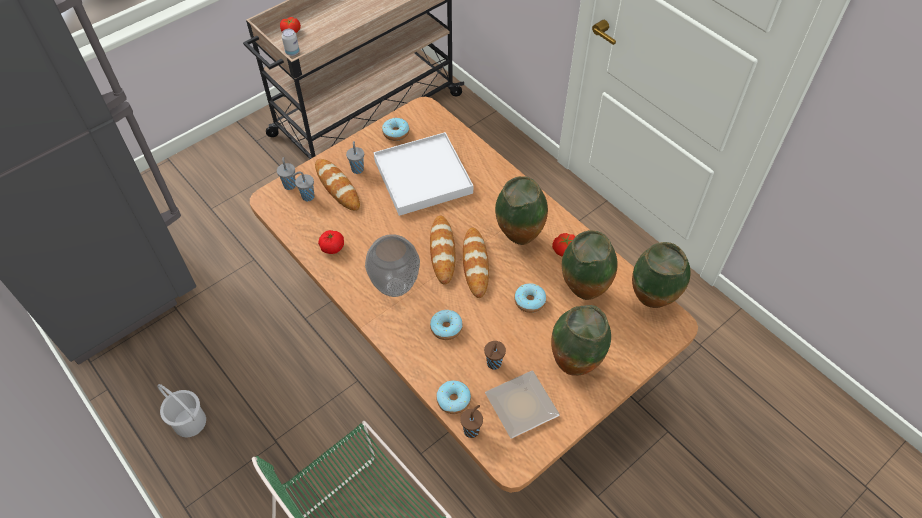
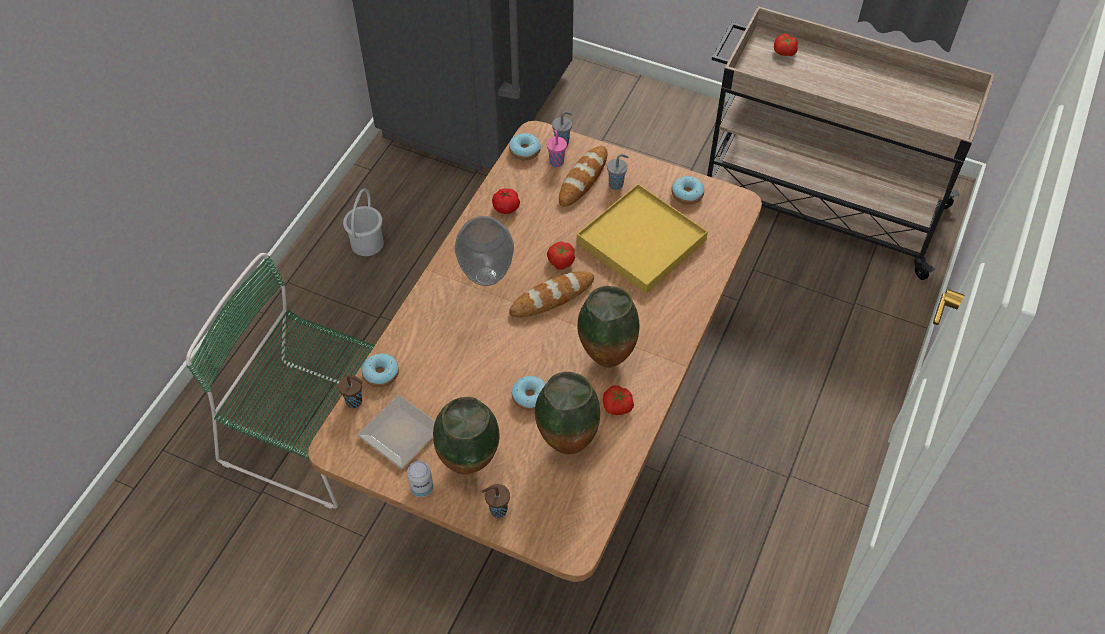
camera: 65 degrees right, 0 degrees up
can [282,29,300,56] -> can moved to [407,461,433,497]
grey cup [293,171,315,201] -> pink cup [547,130,567,167]
white tray [374,132,473,216] -> yellow tray [577,184,708,294]
donut [430,310,463,340] -> donut moved to [509,133,541,160]
bread [463,228,489,298] -> none
brown cup [484,341,506,370] -> brown cup moved to [482,484,510,518]
vase [632,242,690,308] -> none
none -> tomato [547,241,575,270]

